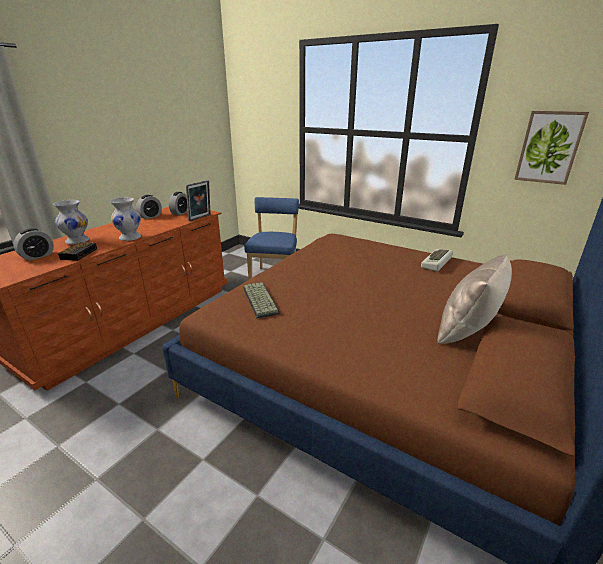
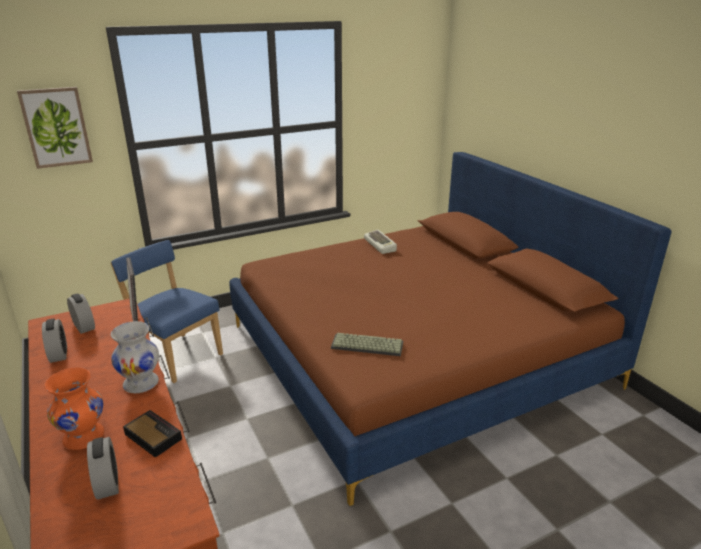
camera: 60 degrees left, 0 degrees up
white vase [53,200,89,244] -> orange vase [45,367,104,450]
beige pillow [437,254,512,344] -> none
picture [514,111,589,185] -> picture moved to [17,87,93,169]

